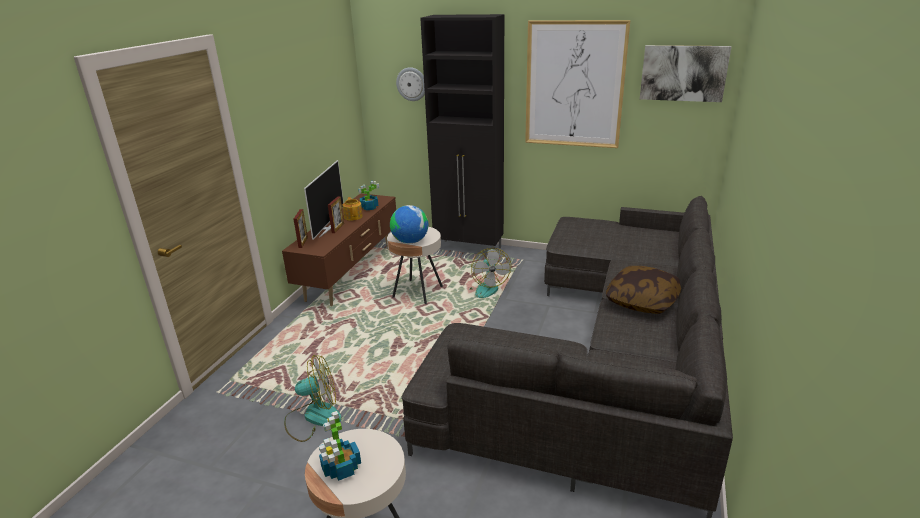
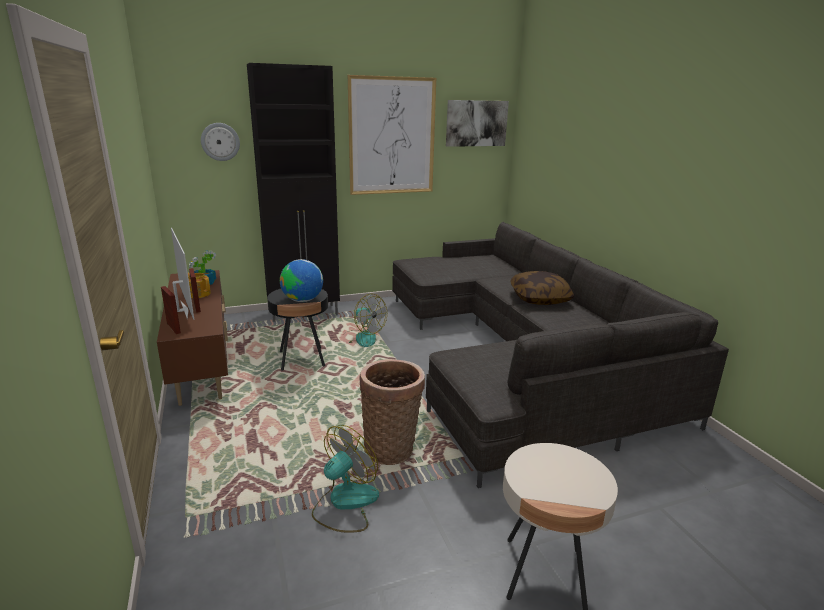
camera: 40 degrees left, 5 degrees down
potted plant [319,411,361,481] -> none
beige side table [387,227,443,304] -> black side table [267,289,328,371]
none -> basket [359,359,425,465]

